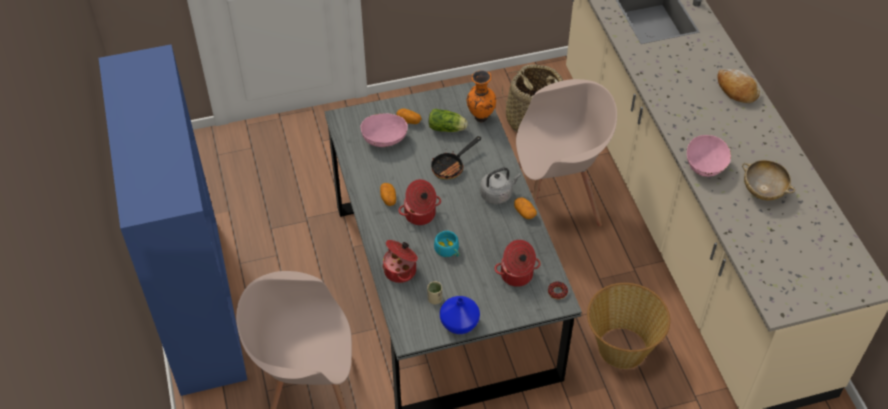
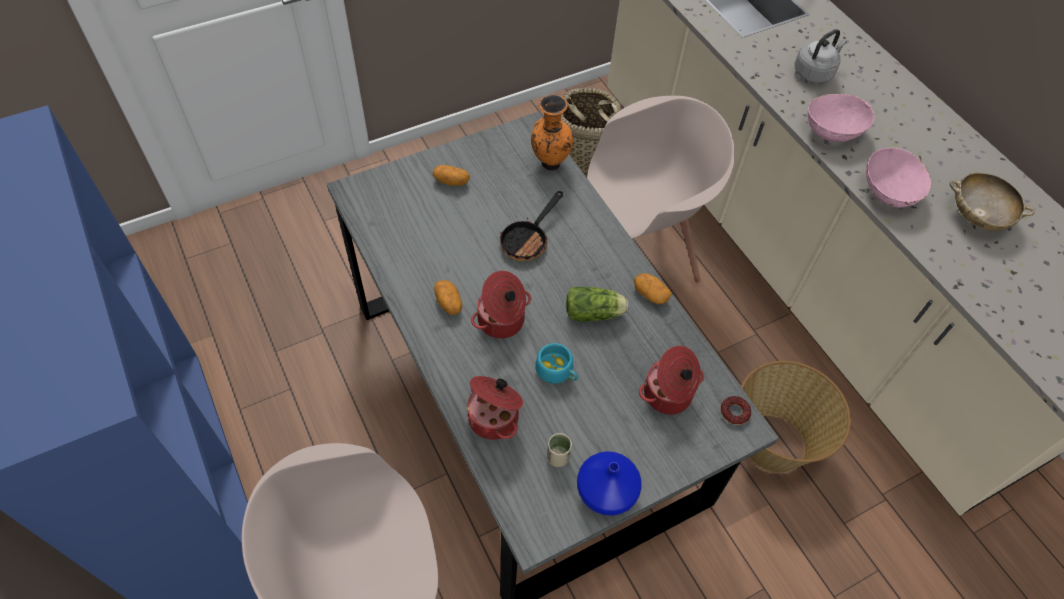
camera: 15 degrees left, 5 degrees up
pink bowl [361,113,408,147] -> pink bowl moved to [808,94,875,142]
lettuce [429,109,468,132] -> lettuce moved to [566,287,629,322]
grey kettle [480,167,521,204] -> grey kettle moved to [794,29,847,83]
bread [717,69,760,103] -> none

